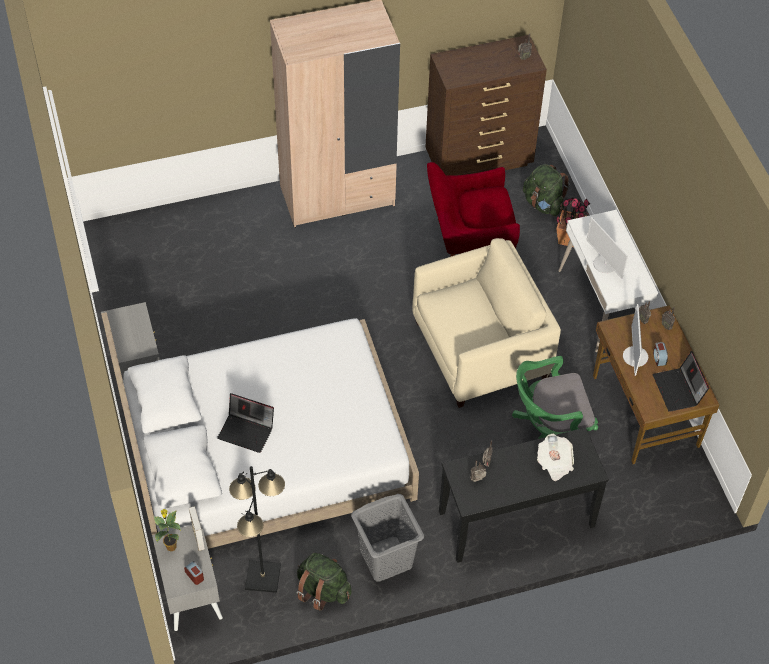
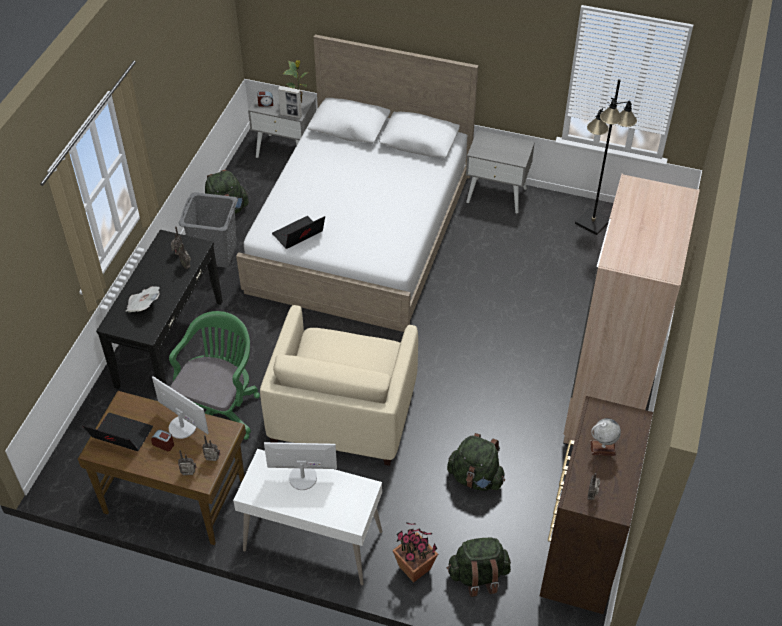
camera: 125 degrees right, 5 degrees down
laptop [217,393,274,453] -> laptop moved to [272,216,325,249]
black floor lamp [229,466,285,593] -> black floor lamp moved to [575,79,637,235]
red armchair [427,162,520,257] -> green backpack [447,433,505,491]
none -> globe [590,418,621,456]

